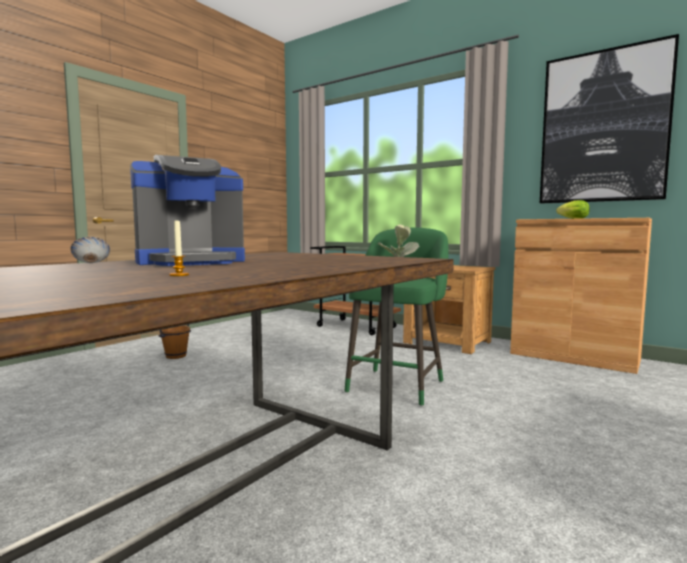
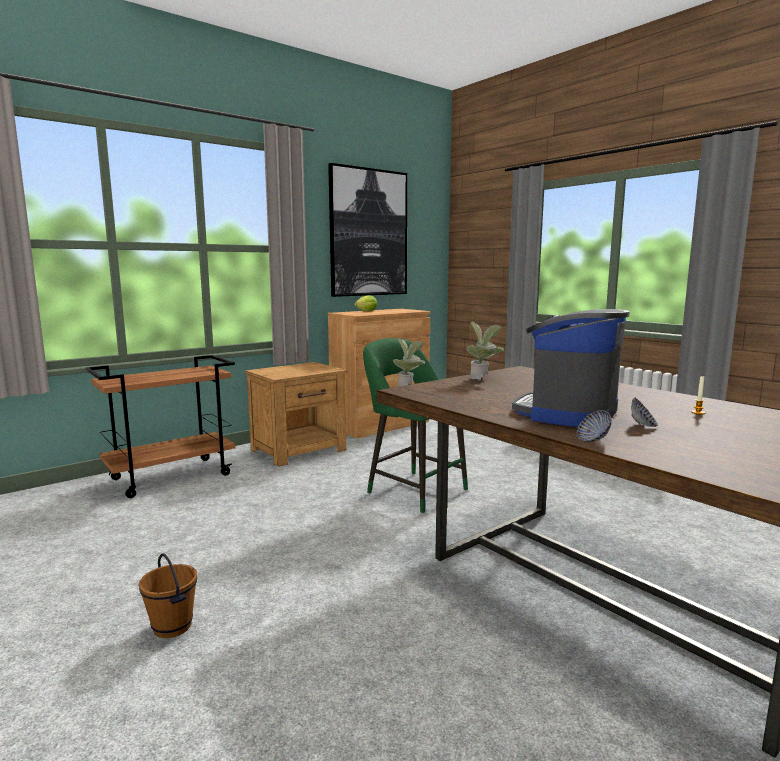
camera: 75 degrees left, 5 degrees up
coffee machine [130,155,245,266] -> coffee machine turned 135 degrees counterclockwise [512,309,630,427]
none -> potted plant [466,322,504,379]
none -> bowl [631,397,658,427]

